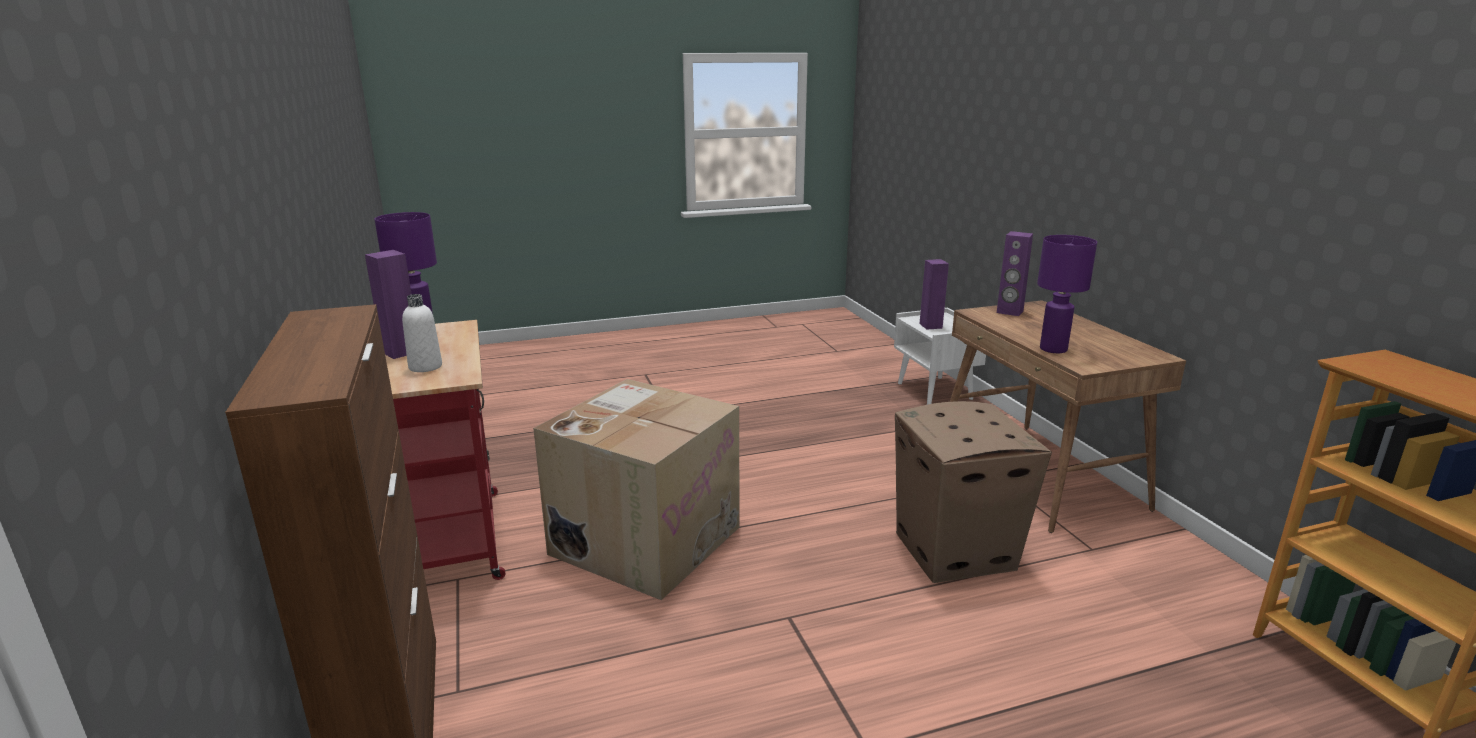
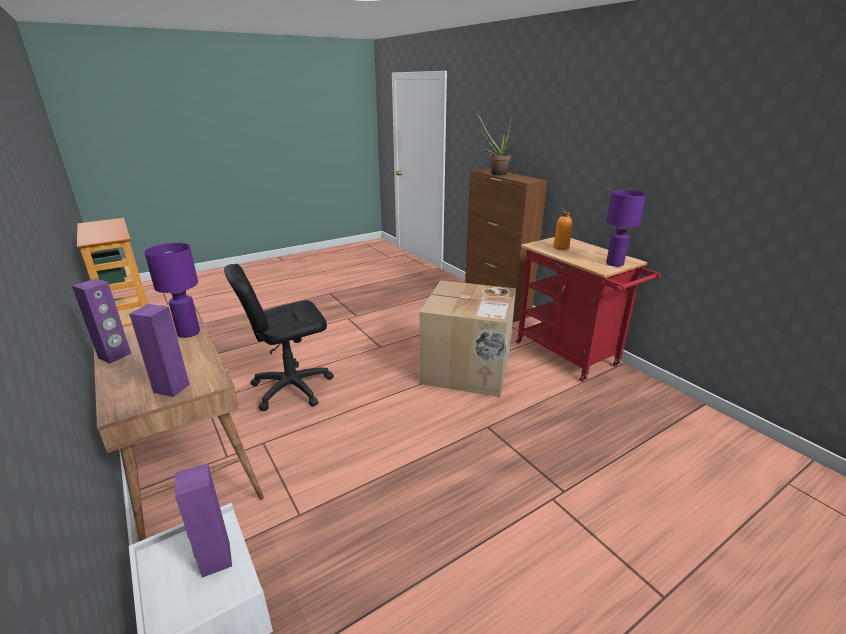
camera: 165 degrees right, 5 degrees up
purple speaker [365,250,412,359] -> purple speaker moved to [72,279,132,363]
white bottle [402,294,442,372] -> orange bottle [553,211,572,250]
cardboard box [895,401,1052,583] -> black office chair [224,264,334,411]
none -> potted plant [477,114,512,175]

